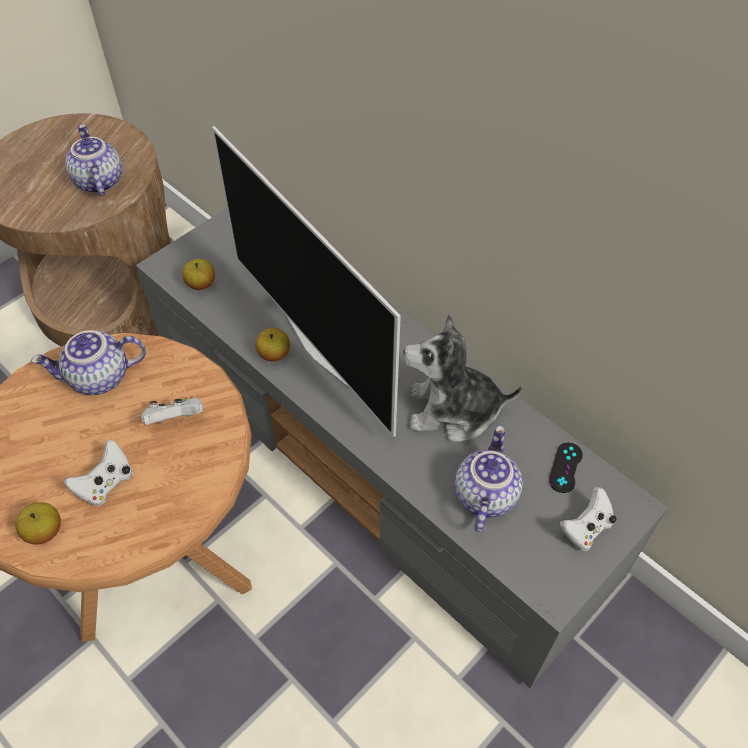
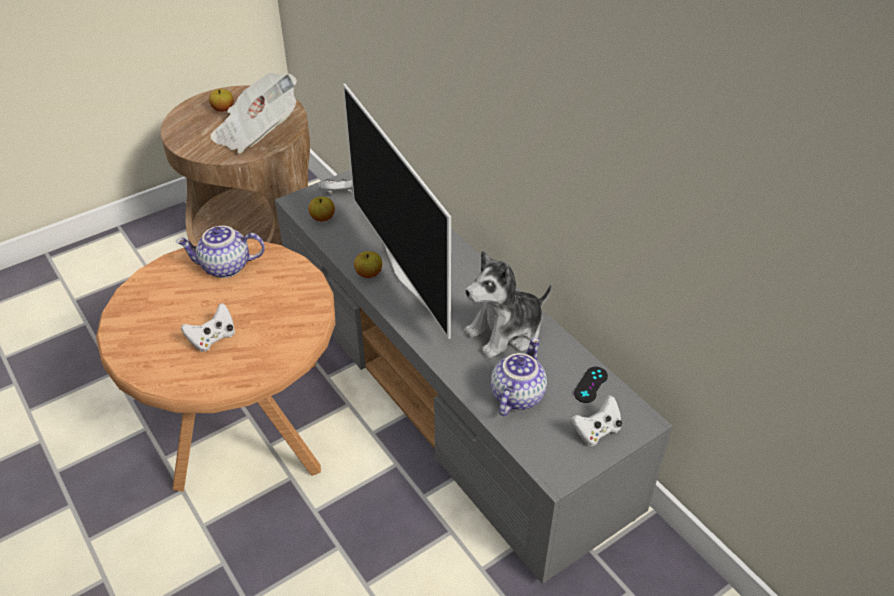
camera: 10 degrees right, 10 degrees down
apple [15,502,61,545] -> apple moved to [209,89,233,112]
teapot [65,124,122,196] -> newspaper [211,73,297,153]
white game controller [141,396,203,425] -> white game controller moved to [318,179,353,195]
plush toy [404,313,523,442] -> plush toy turned 45 degrees counterclockwise [464,251,552,359]

